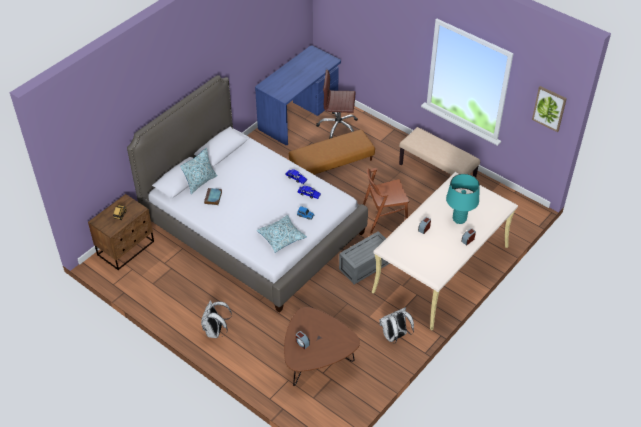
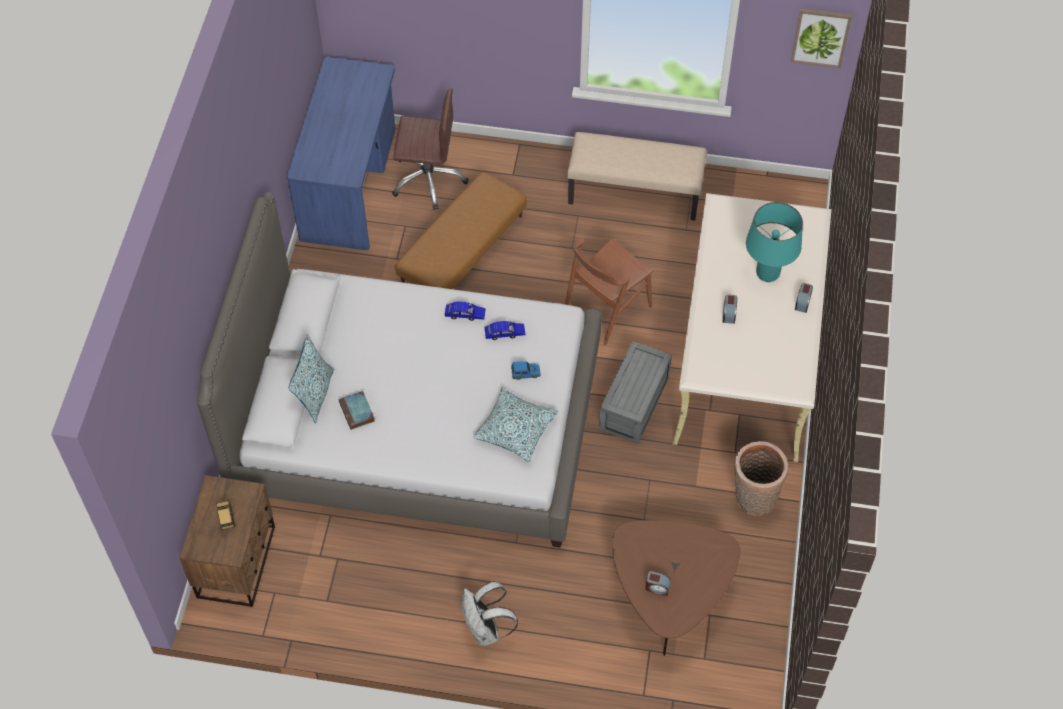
camera: 30 degrees left, 10 degrees up
brown office chair [316,70,358,139] -> brown office chair turned 150 degrees counterclockwise [392,88,469,210]
white backpack [379,307,414,344] -> basket [733,441,788,515]

